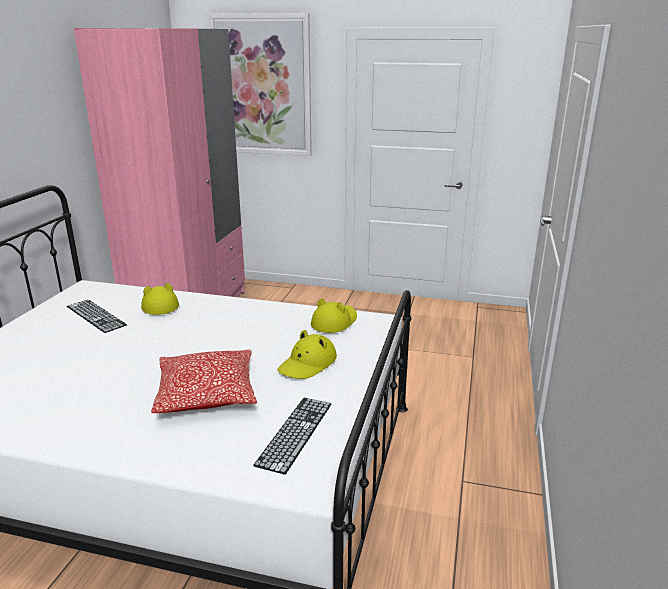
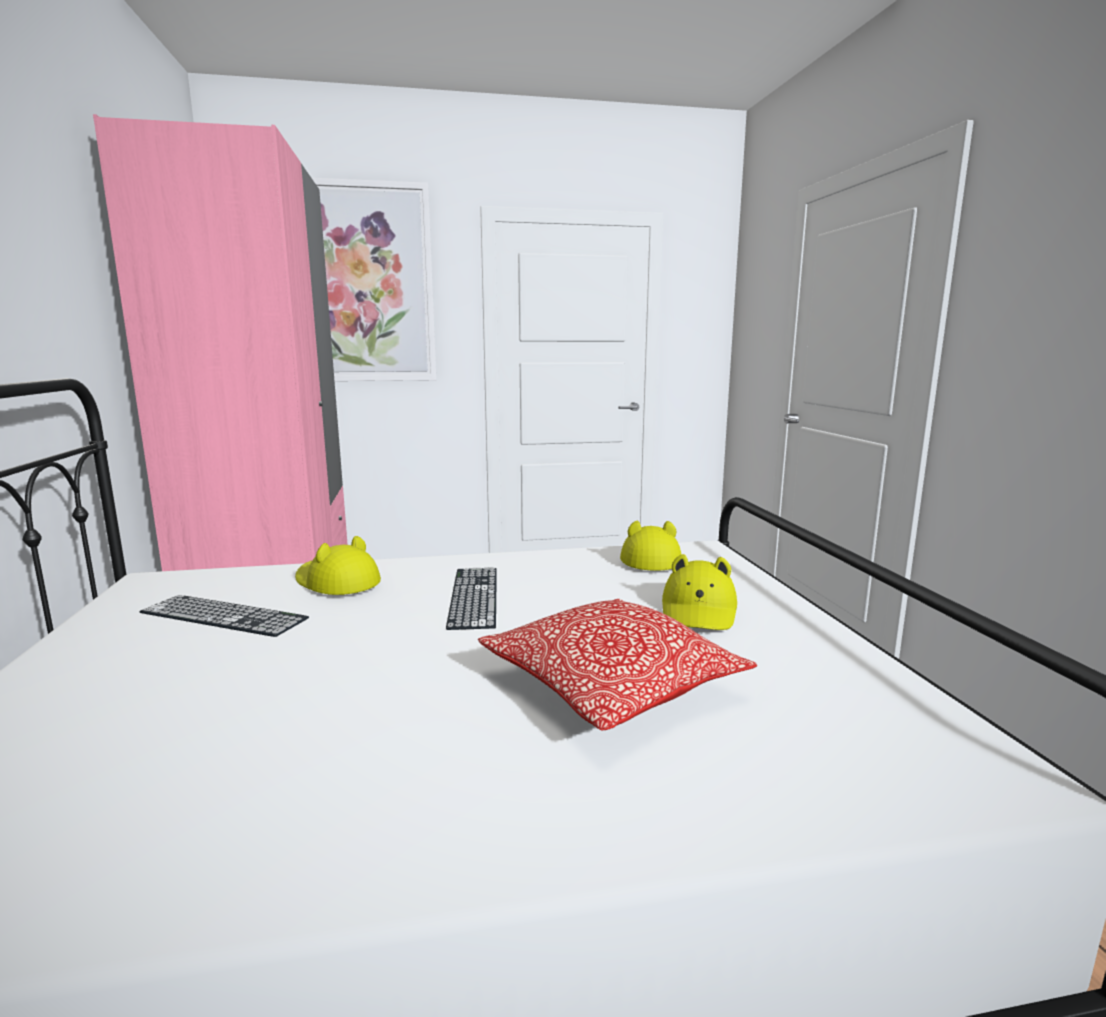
camera: 25 degrees left, 10 degrees down
keyboard [253,398,331,475] -> keyboard moved to [446,567,497,630]

